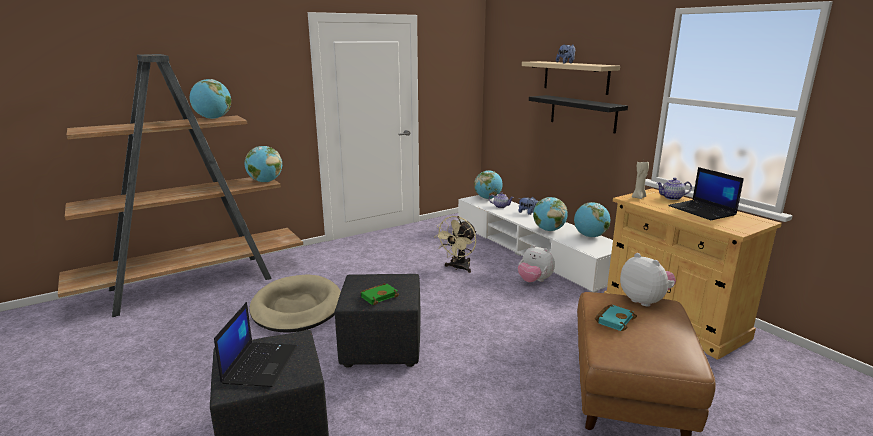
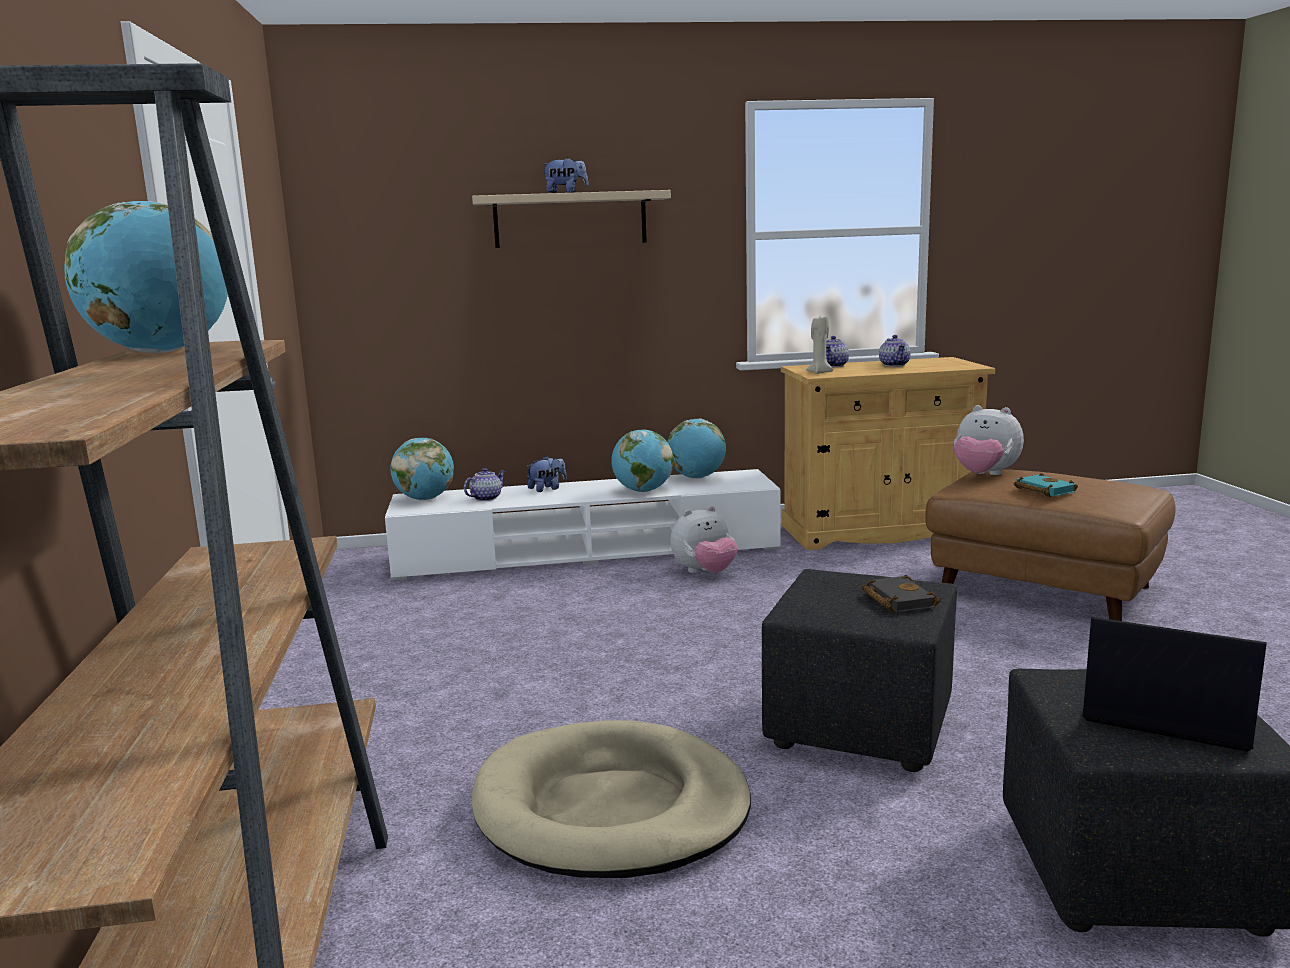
camera: 65 degrees left, 5 degrees down
globe [245,146,282,182] -> none
green book [360,283,399,305] -> black book [861,575,941,613]
beige fan [434,216,476,273] -> none
black shelf [529,95,628,134] -> none
plush toy [620,253,676,306] -> plush toy turned 135 degrees counterclockwise [954,405,1024,475]
laptop [668,167,744,220] -> teapot [879,335,911,367]

